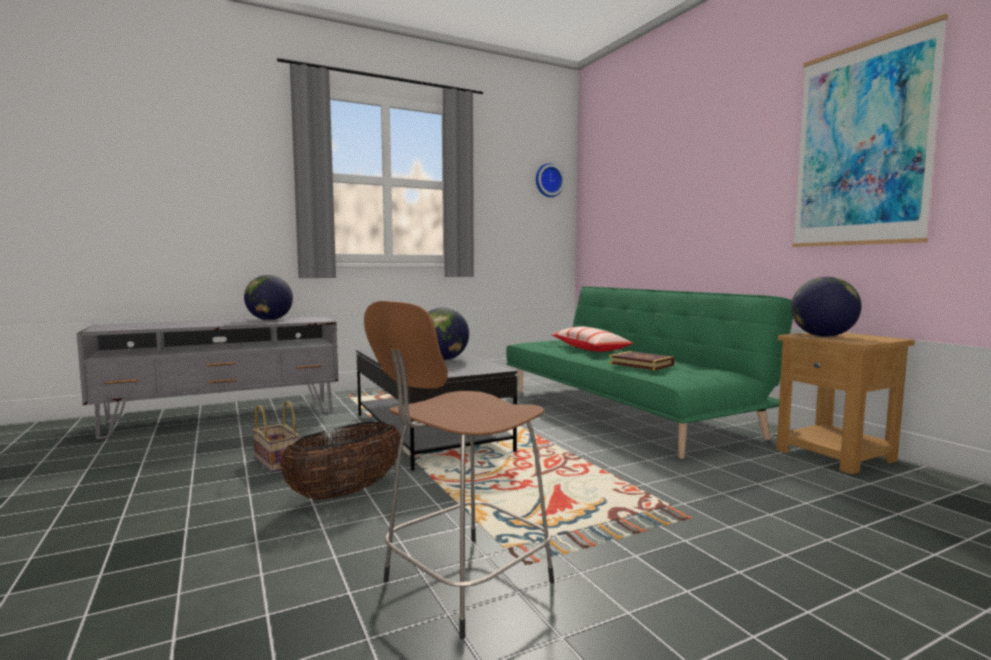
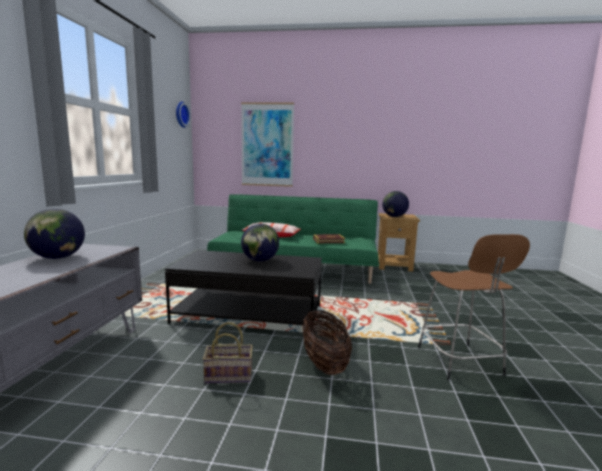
camera: 55 degrees left, 5 degrees up
picture [792,14,948,247] -> picture moved to [241,102,294,187]

